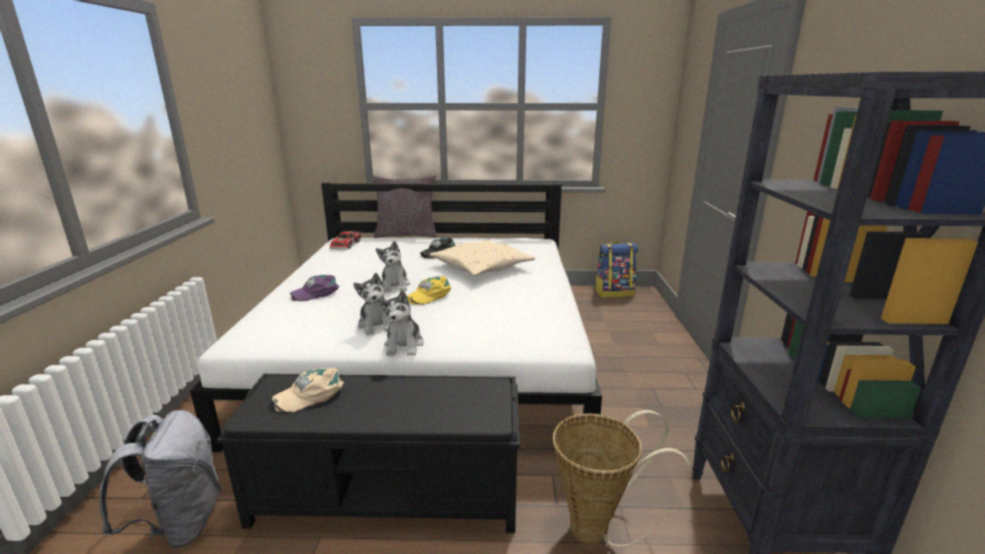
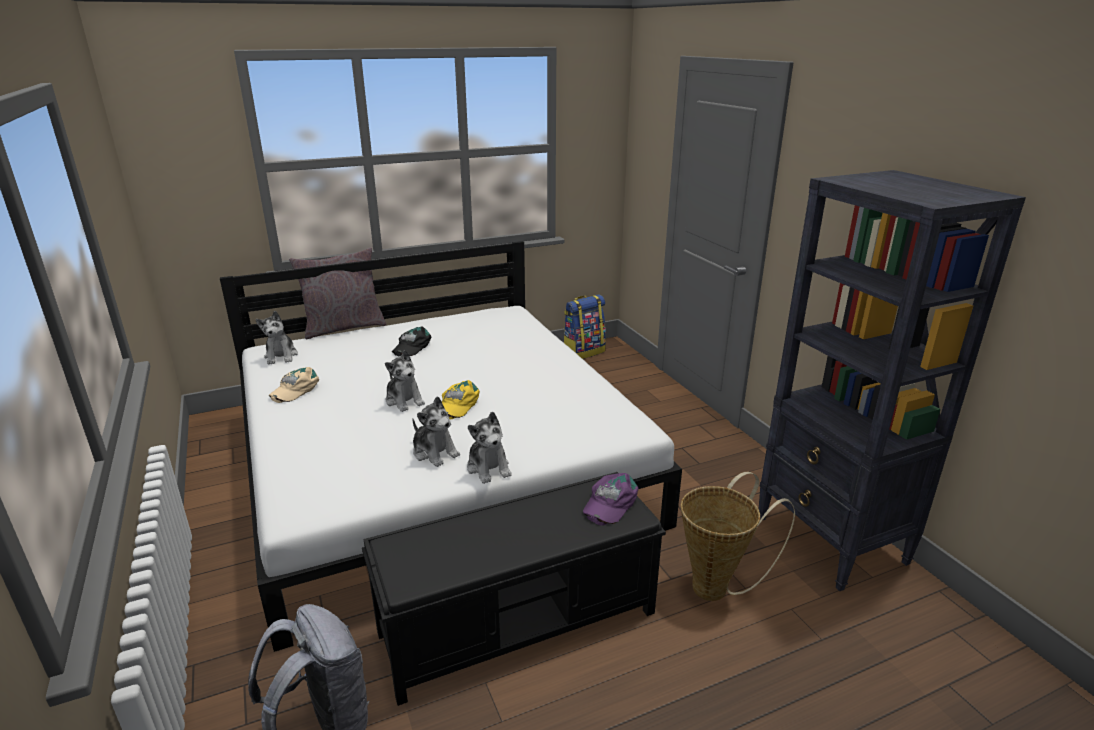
camera: 25 degrees left, 5 degrees up
beige cap [271,368,344,413] -> beige cap moved to [269,367,319,403]
purple cap [289,275,339,301] -> purple cap moved to [583,473,639,526]
toy car [329,231,361,250] -> plush toy [255,311,298,364]
beige pillow [429,240,535,276] -> none

